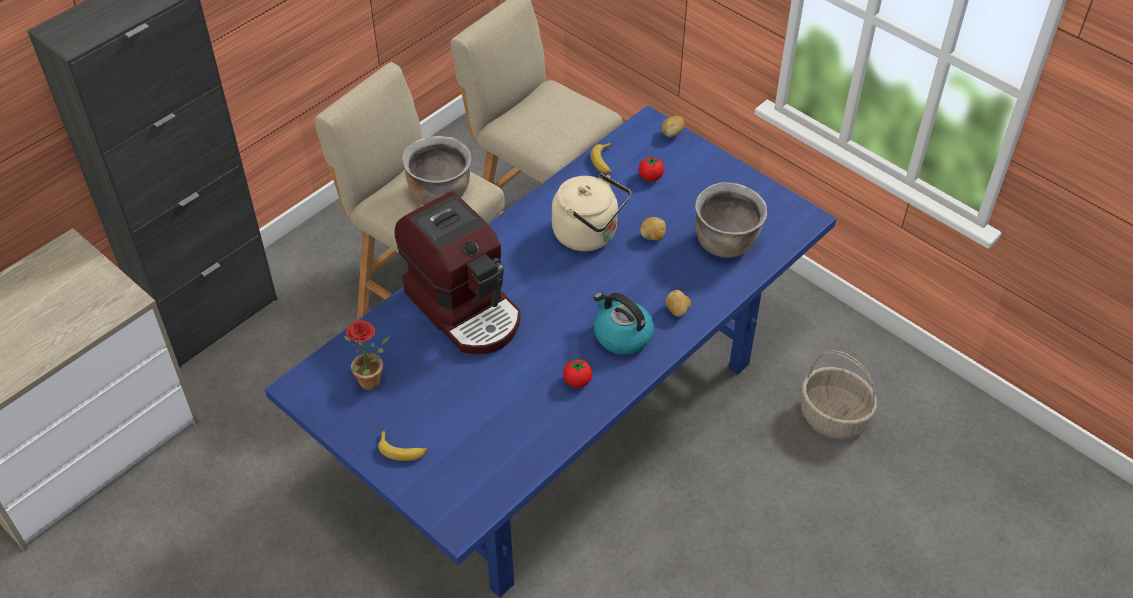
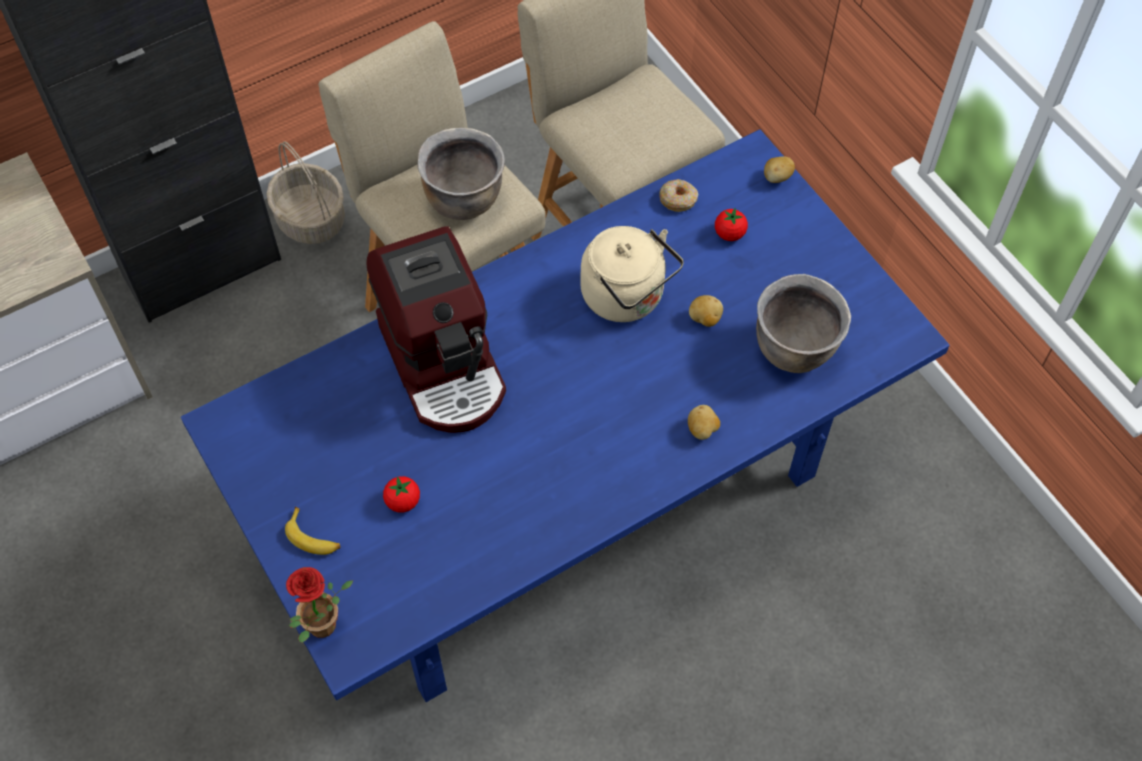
camera: 15 degrees right, 10 degrees up
potted plant [344,320,390,391] -> potted plant moved to [286,567,353,643]
tomato [563,359,592,388] -> tomato moved to [383,476,420,513]
banana [591,142,612,174] -> donut [660,179,699,212]
kettle [593,292,654,355] -> none
basket [801,350,877,438] -> basket moved to [266,141,345,244]

